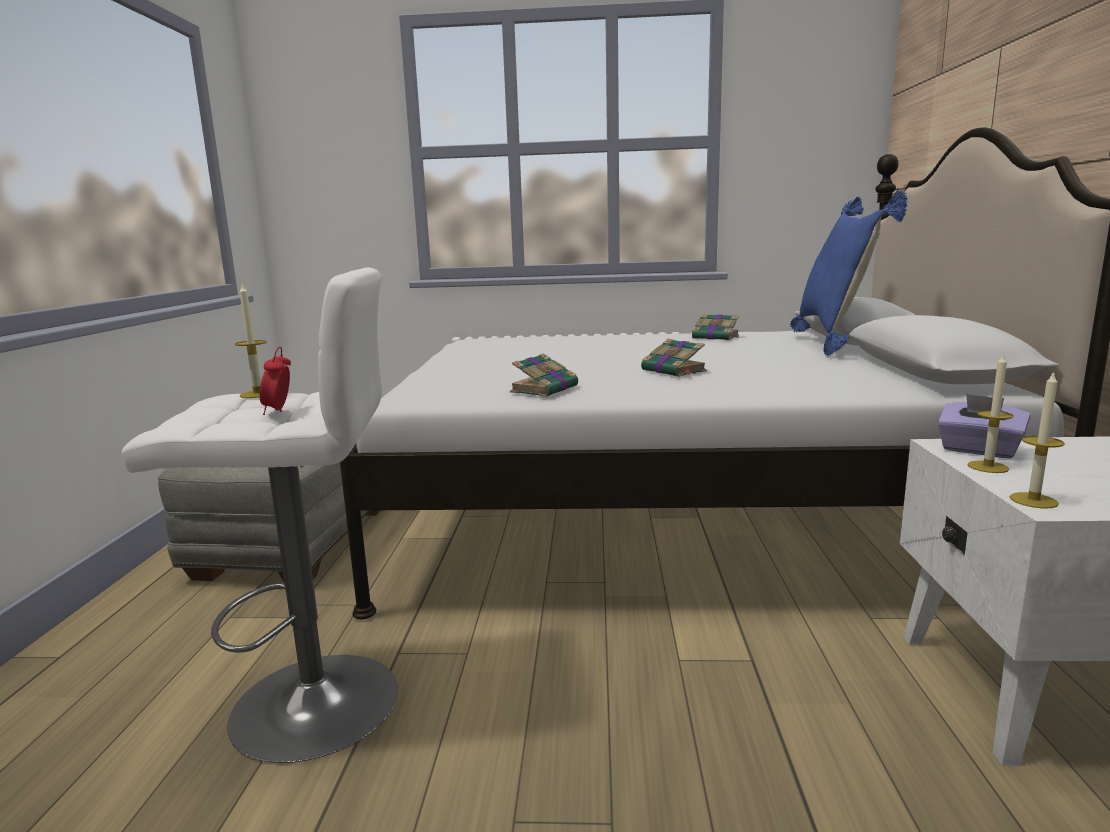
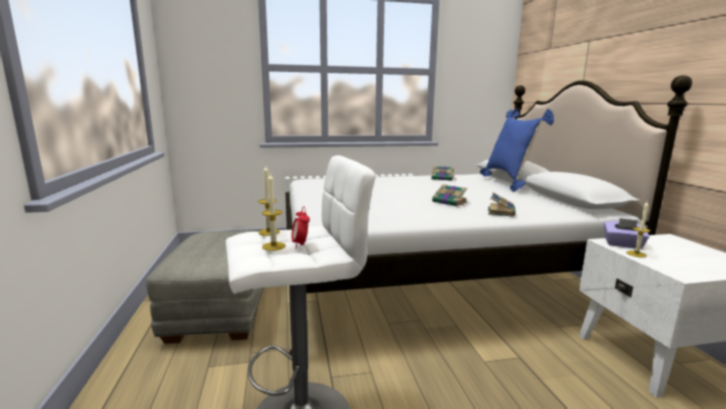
camera: 15 degrees left, 0 degrees up
book [510,353,578,397] -> book moved to [488,192,516,217]
candle [1010,371,1065,508] -> candle moved to [262,174,286,251]

